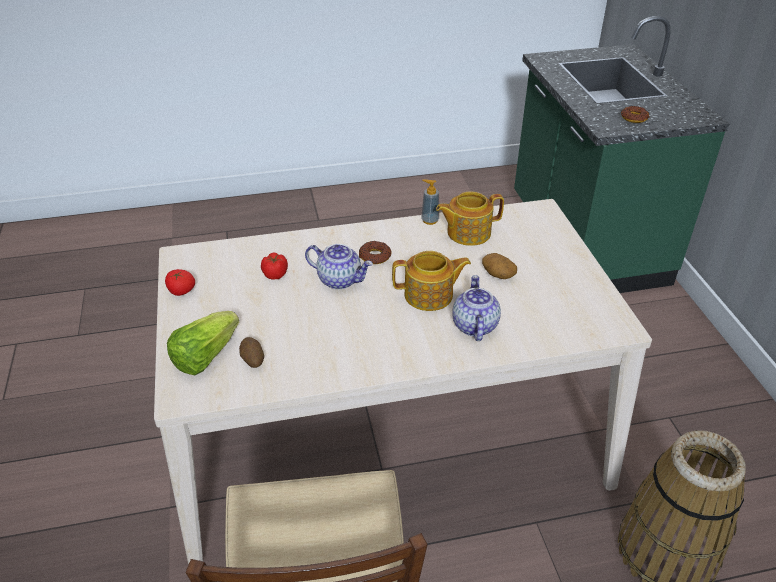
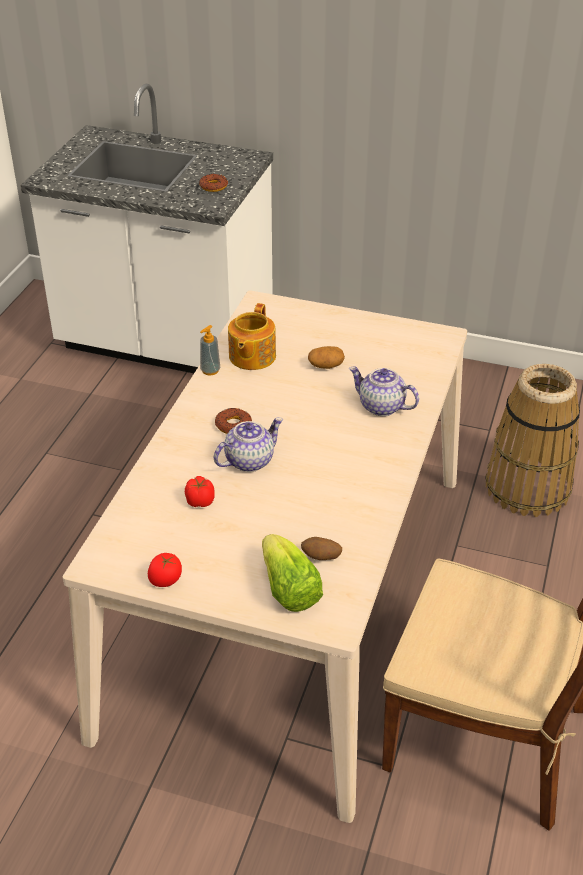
camera: 60 degrees left, 0 degrees up
teapot [392,251,471,311] -> none
green counter [514,16,729,293] -> white counter [21,84,273,373]

